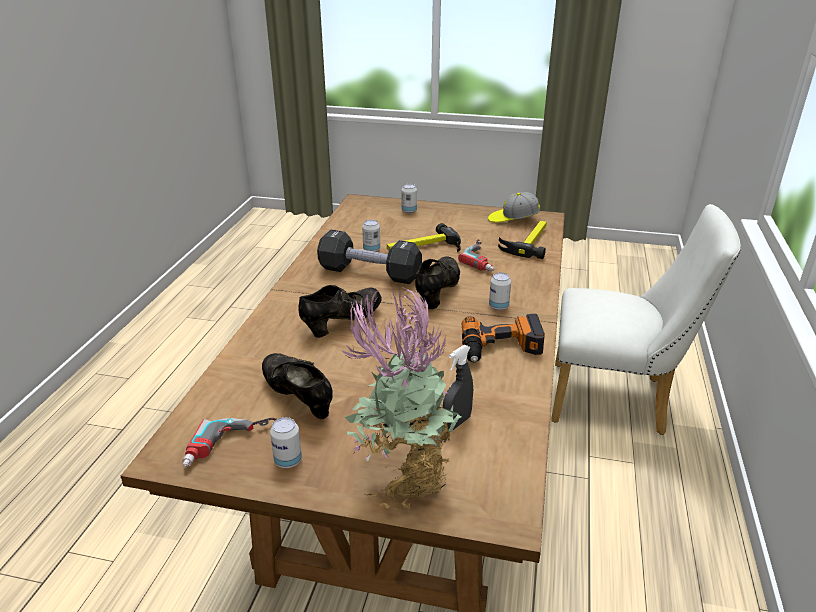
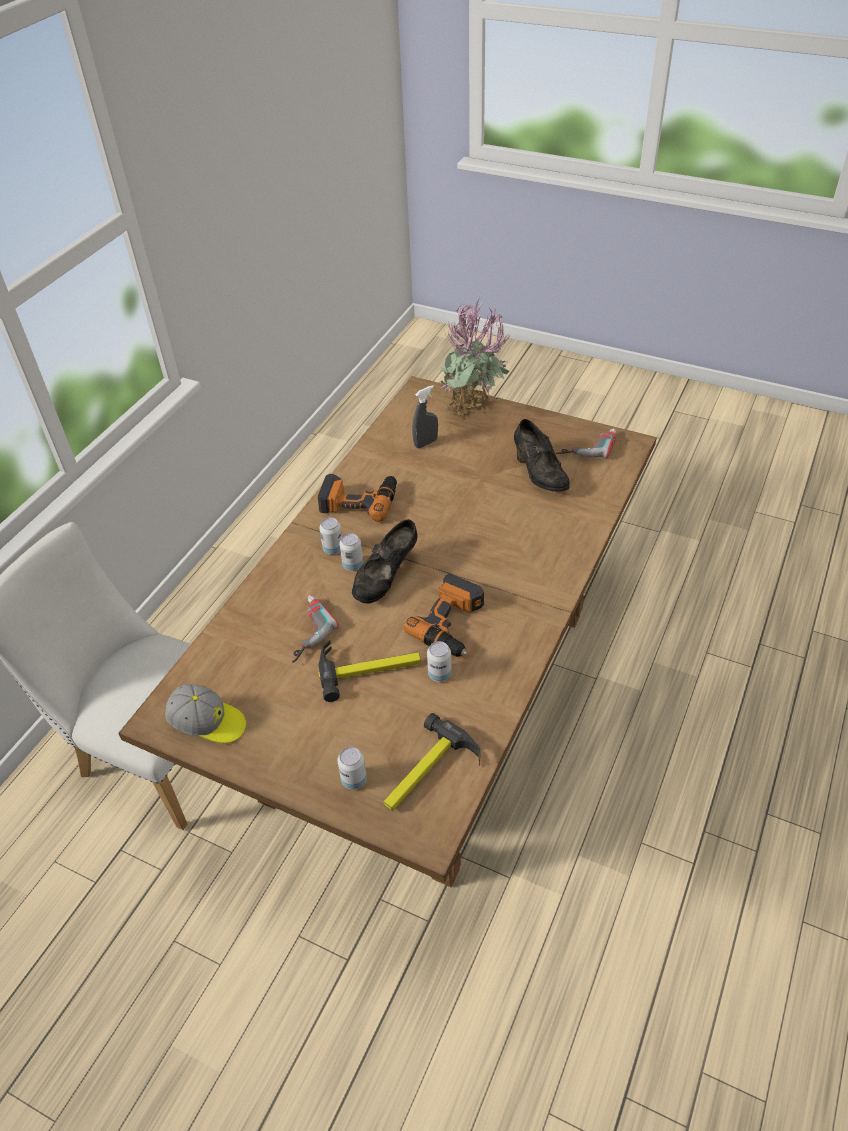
camera: 165 degrees left, 15 degrees up
can [270,417,302,468] -> can moved to [339,533,363,571]
black shoe [298,285,382,338] -> none
black dumbbell [317,230,422,284] -> power drill [404,574,484,657]
hammer [498,221,547,259] -> hammer moved to [384,713,480,811]

